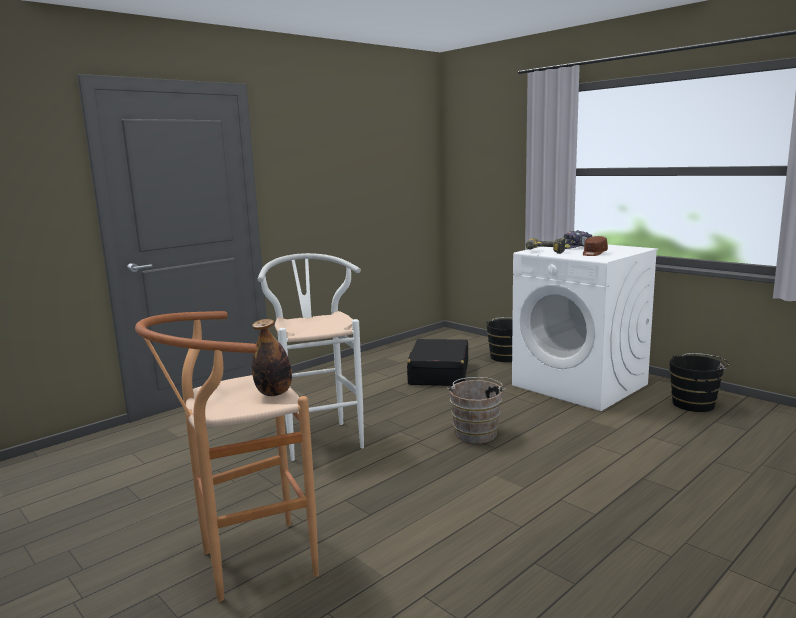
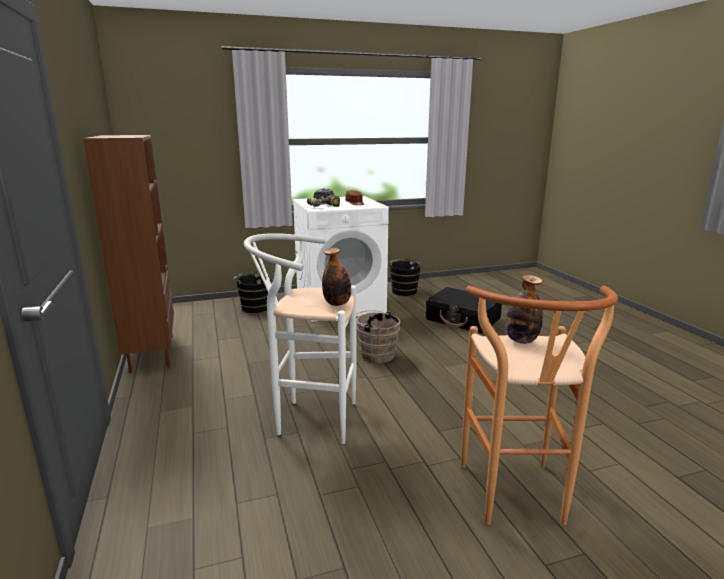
camera: 65 degrees left, 5 degrees up
black suitcase [407,339,468,386] -> black suitcase moved to [426,287,502,334]
none -> brown bookcase [83,135,174,373]
none -> bottle [322,248,351,306]

